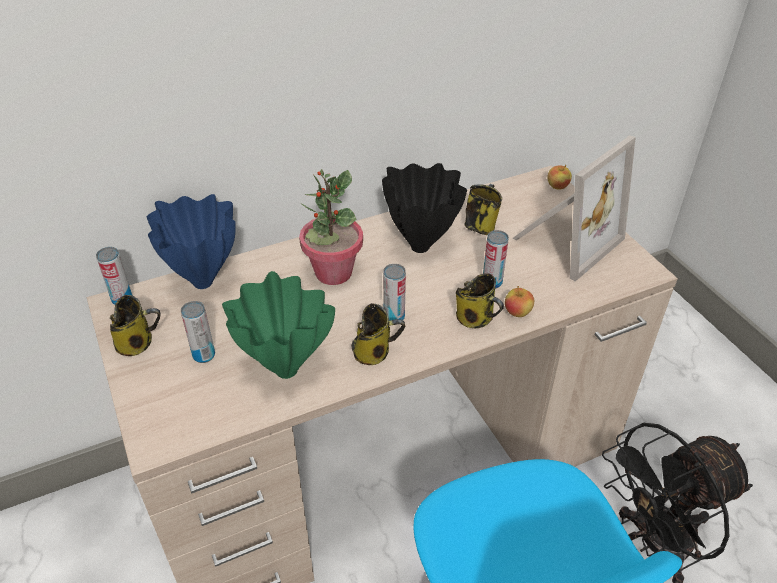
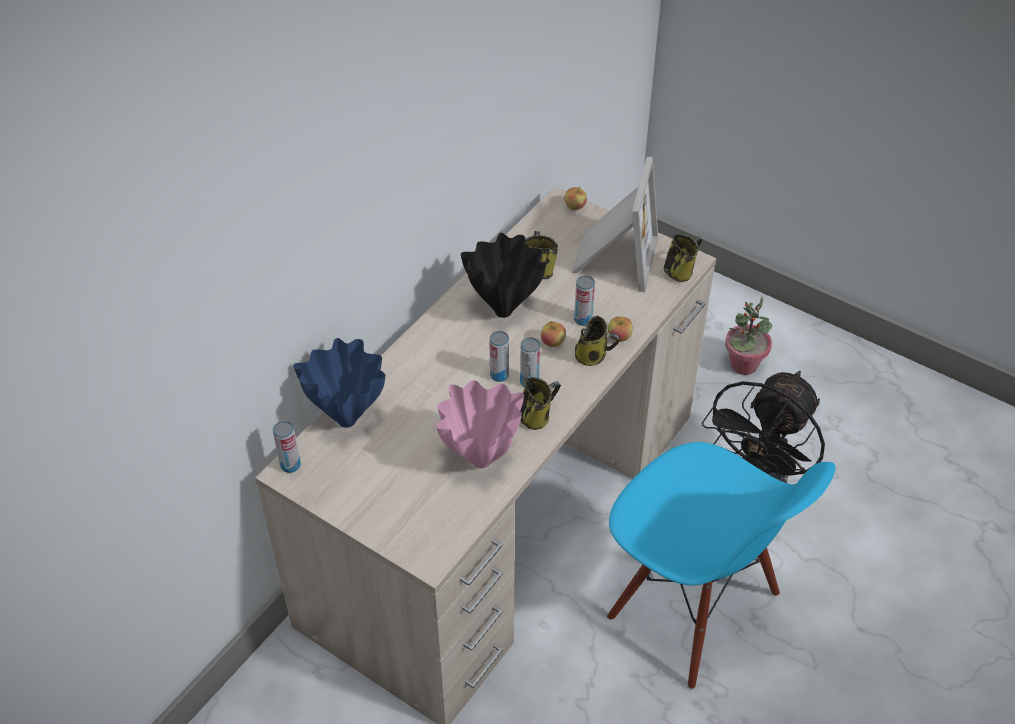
camera: 30 degrees left, 5 degrees up
mug [110,295,160,356] -> mug moved to [664,234,702,282]
can [181,301,215,363] -> can moved to [489,331,509,382]
green vase [222,271,335,379] -> pink vase [436,380,524,468]
potted plant [299,169,363,285] -> potted plant moved to [725,296,772,375]
none -> apple [541,321,566,347]

